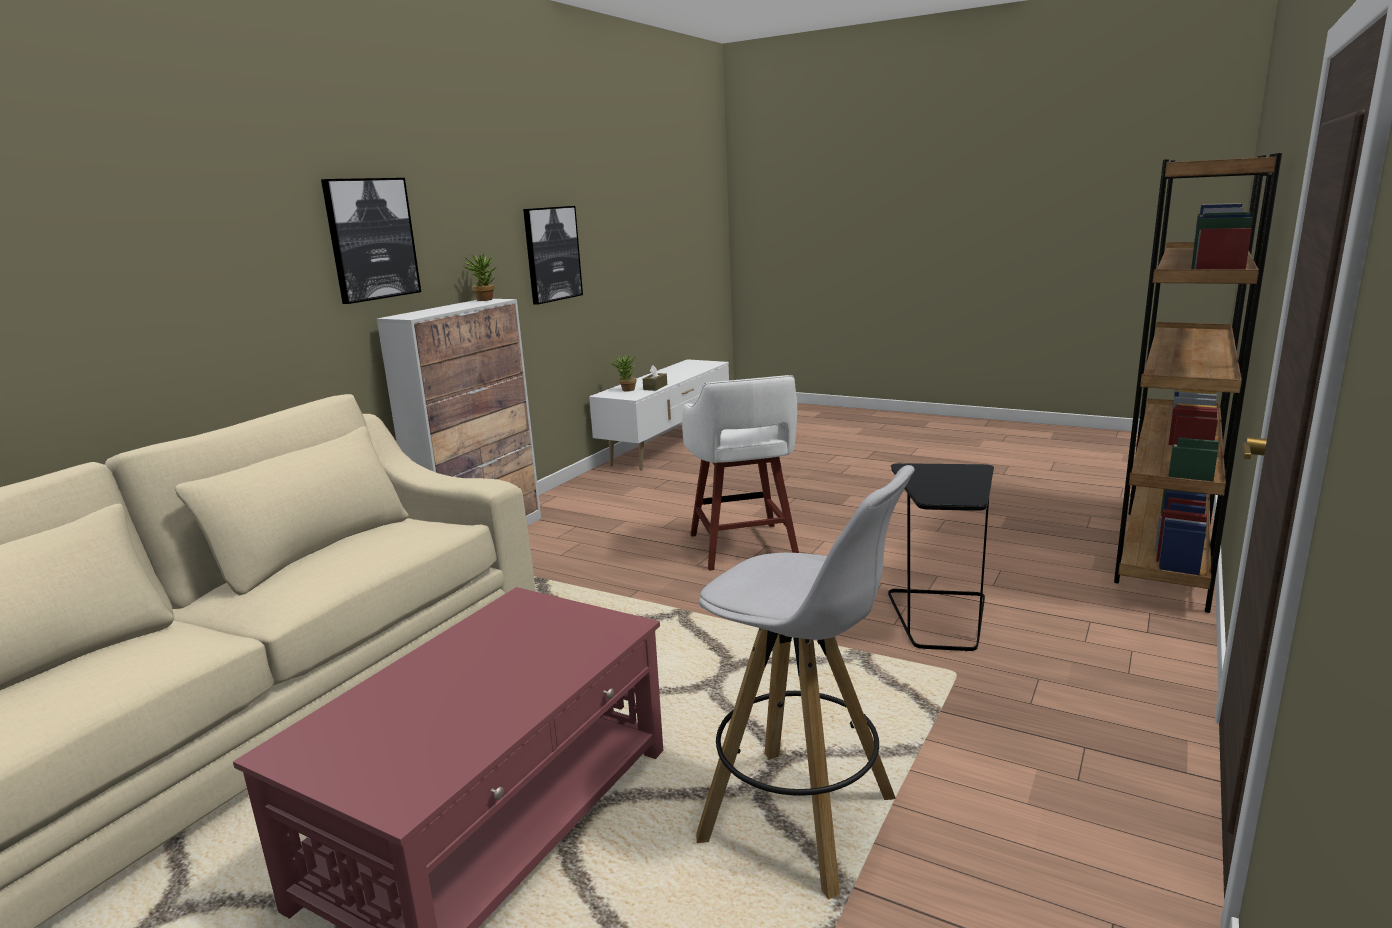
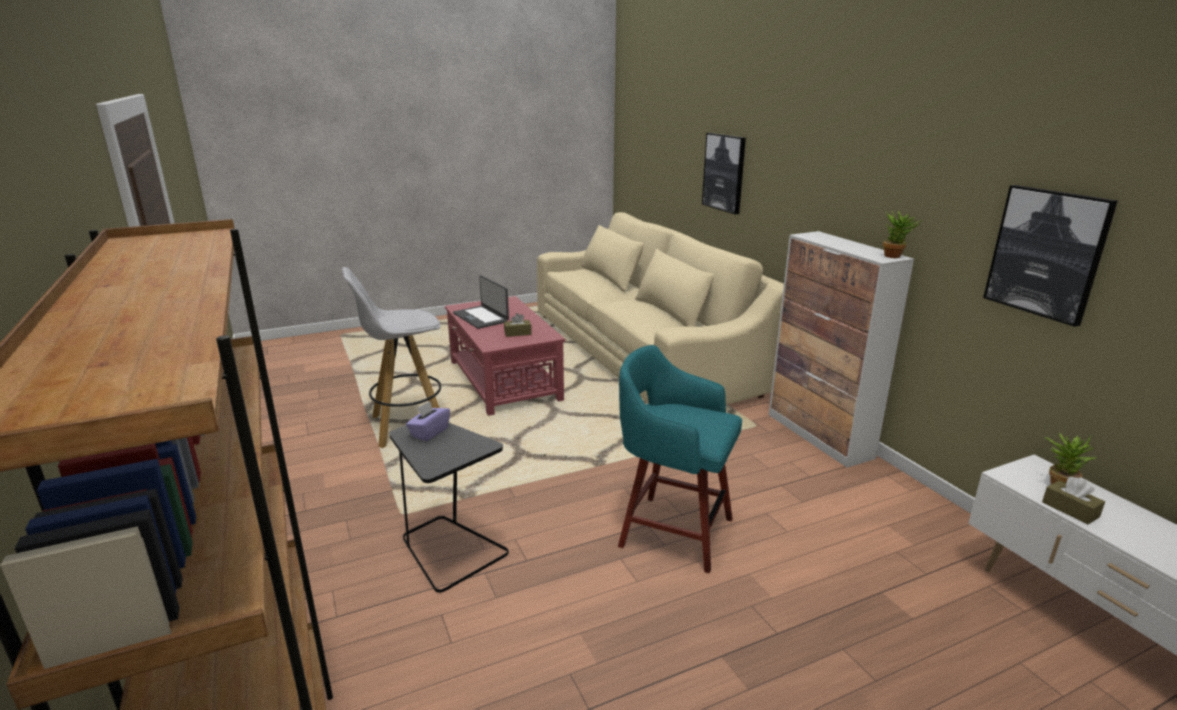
camera: 125 degrees right, 5 degrees up
picture [321,178,421,304] -> picture moved to [702,133,746,214]
white stool [682,375,799,571] -> turquoise stool [618,345,742,573]
none -> purple tissue box [406,401,450,441]
none -> laptop [453,275,509,329]
none -> brown tissue box [504,313,532,337]

